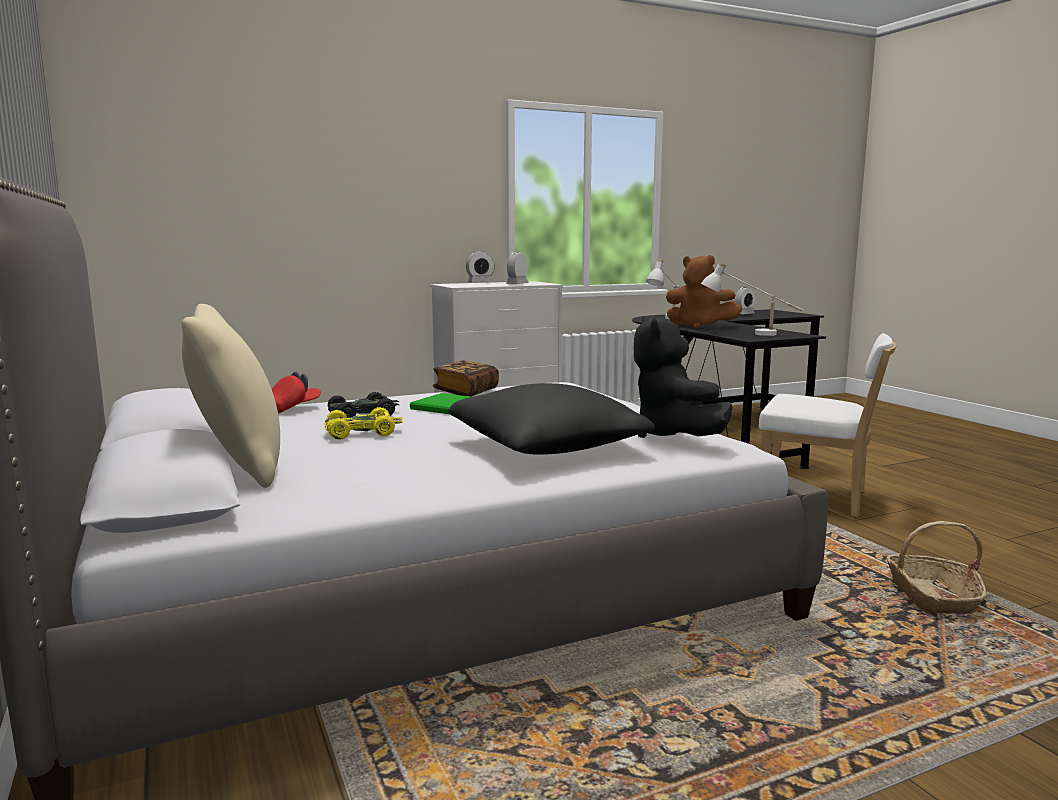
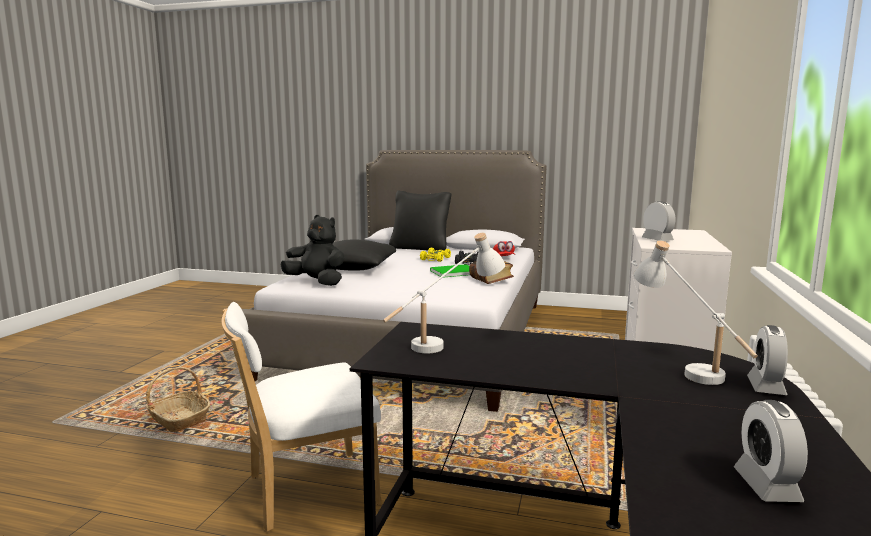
camera: 130 degrees right, 0 degrees up
beige pillow [181,304,280,488] -> black pillow [389,191,451,251]
alarm clock [466,251,495,283] -> alarm clock moved to [747,325,788,395]
brown plush toy [666,255,742,329] -> none

